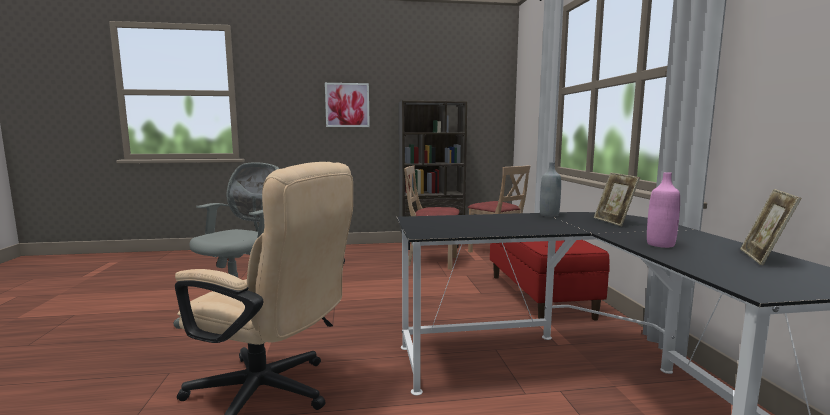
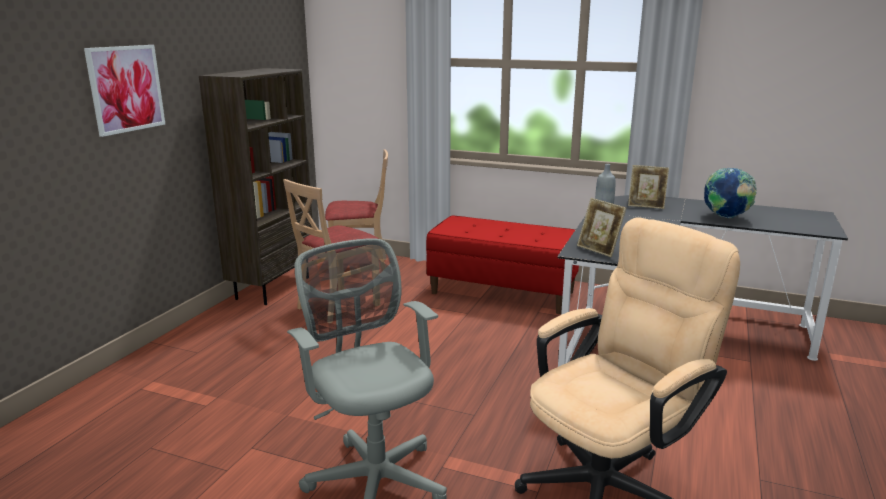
camera: 60 degrees left, 10 degrees up
pink bottle [647,172,680,248] -> globe [704,168,757,218]
picture frame [740,189,802,265] -> picture frame moved to [577,198,626,257]

